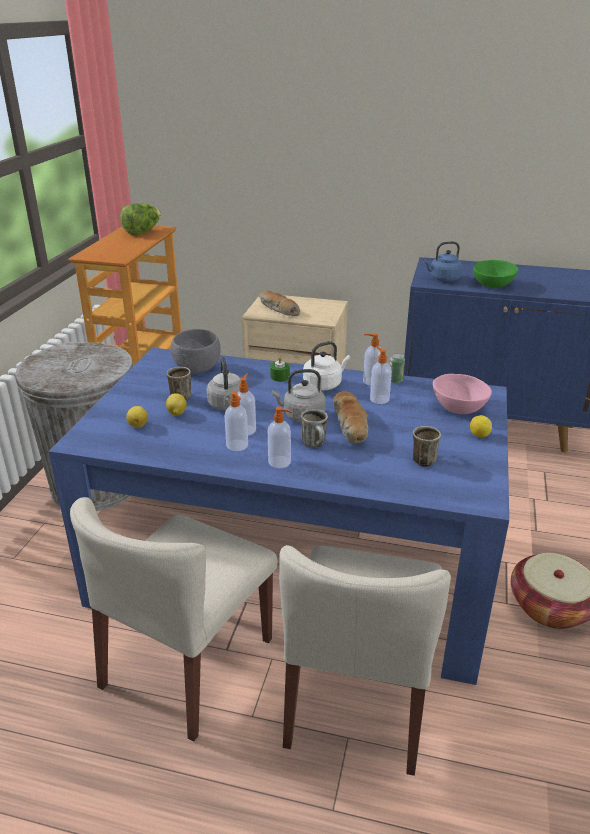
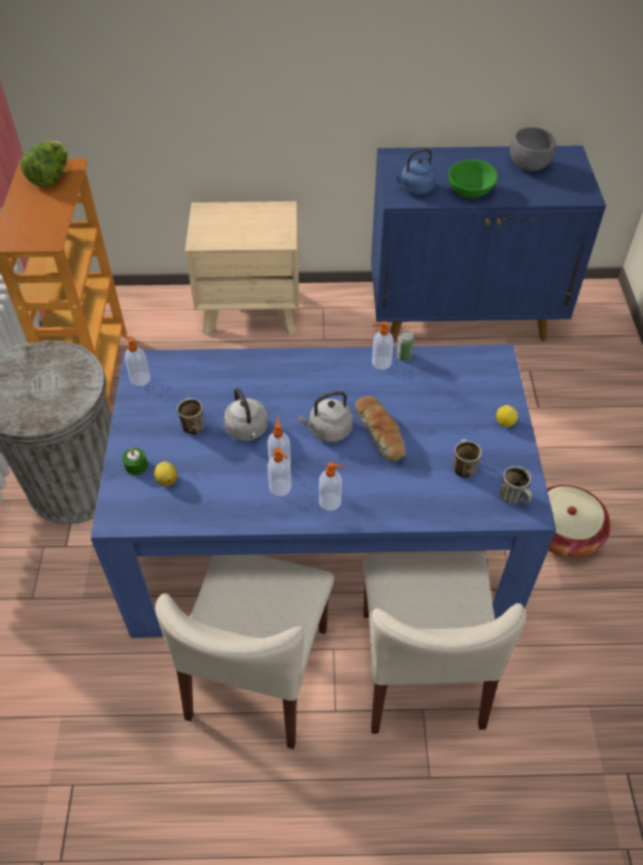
camera: 15 degrees left, 20 degrees up
lemon [166,393,187,416] -> none
grey bowl [171,329,220,373] -> grey bowl moved to [510,127,556,171]
bread [259,291,300,316] -> none
green candle [270,356,290,382] -> green candle moved to [122,448,148,475]
mug [301,409,328,448] -> mug moved to [500,466,533,504]
white kettle [303,341,350,391] -> none
soap dispenser [370,346,392,404] -> soap dispenser moved to [123,334,150,386]
pink bowl [433,374,492,414] -> none

